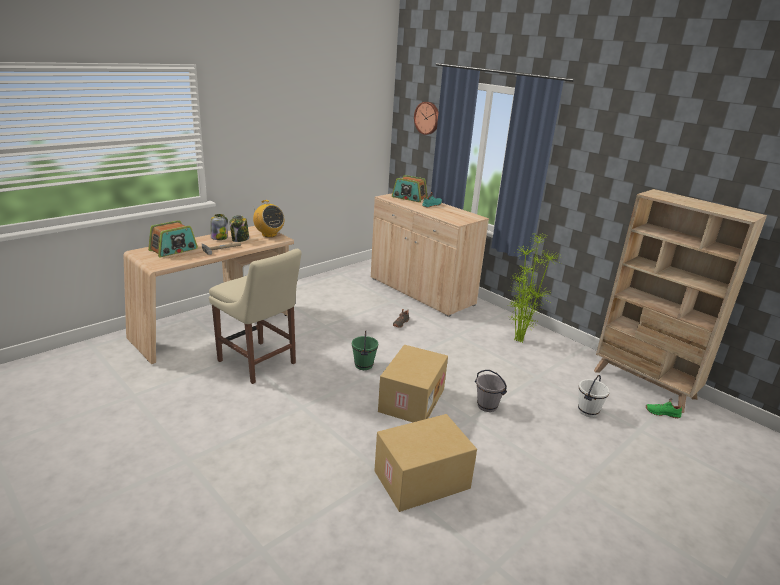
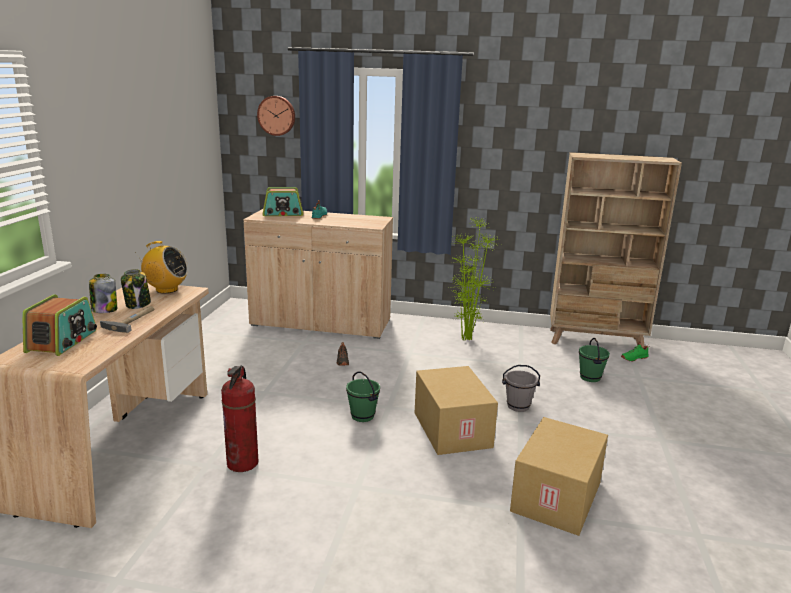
camera: 35 degrees left, 5 degrees down
beige chair [209,249,302,384] -> fire extinguisher [221,366,258,472]
white bucket [578,375,610,417] -> green bucket [579,338,610,382]

